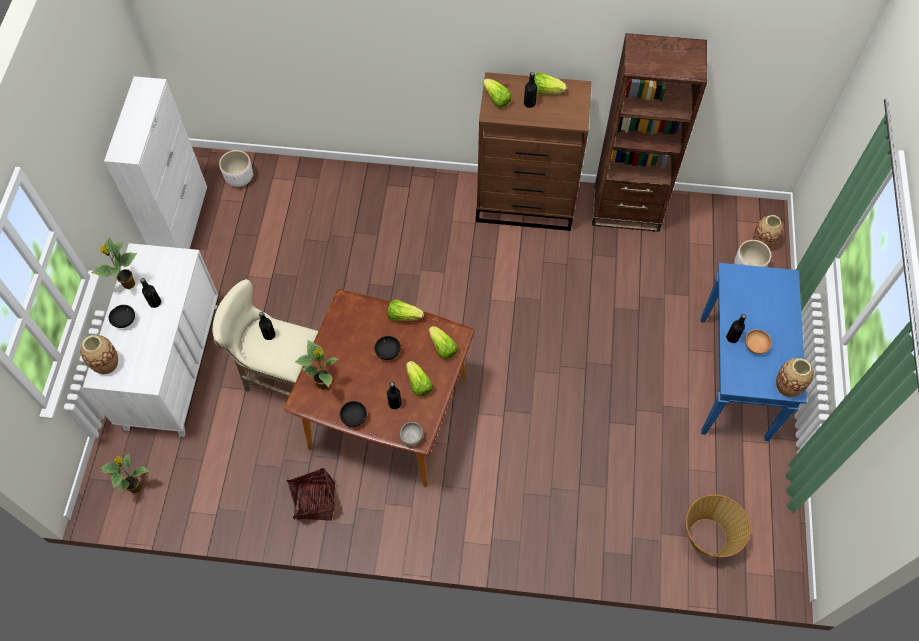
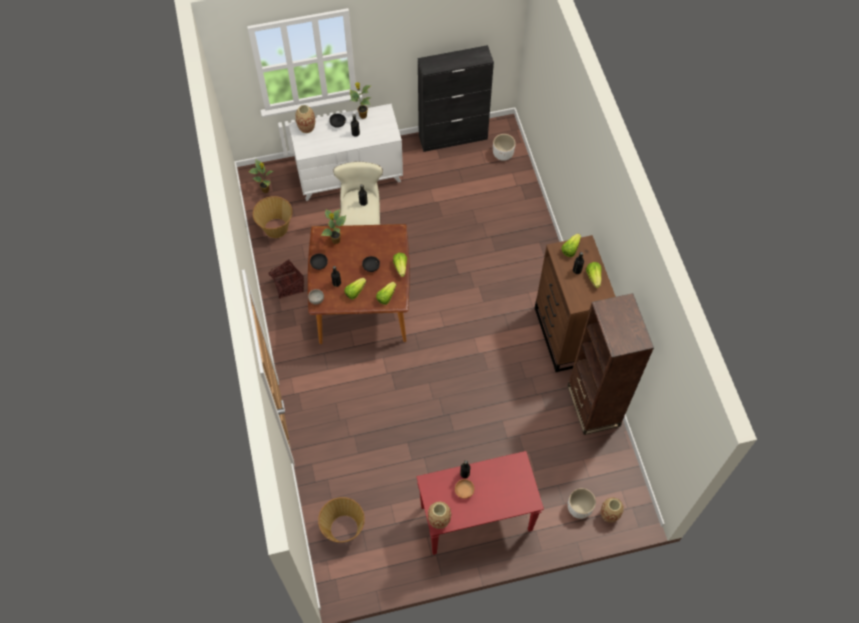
camera: 70 degrees right, 0 degrees up
white cabinet [104,76,207,249] -> black cabinet [418,45,494,152]
blue console table [701,263,807,441] -> red console table [417,451,544,555]
none -> basket [253,196,292,238]

